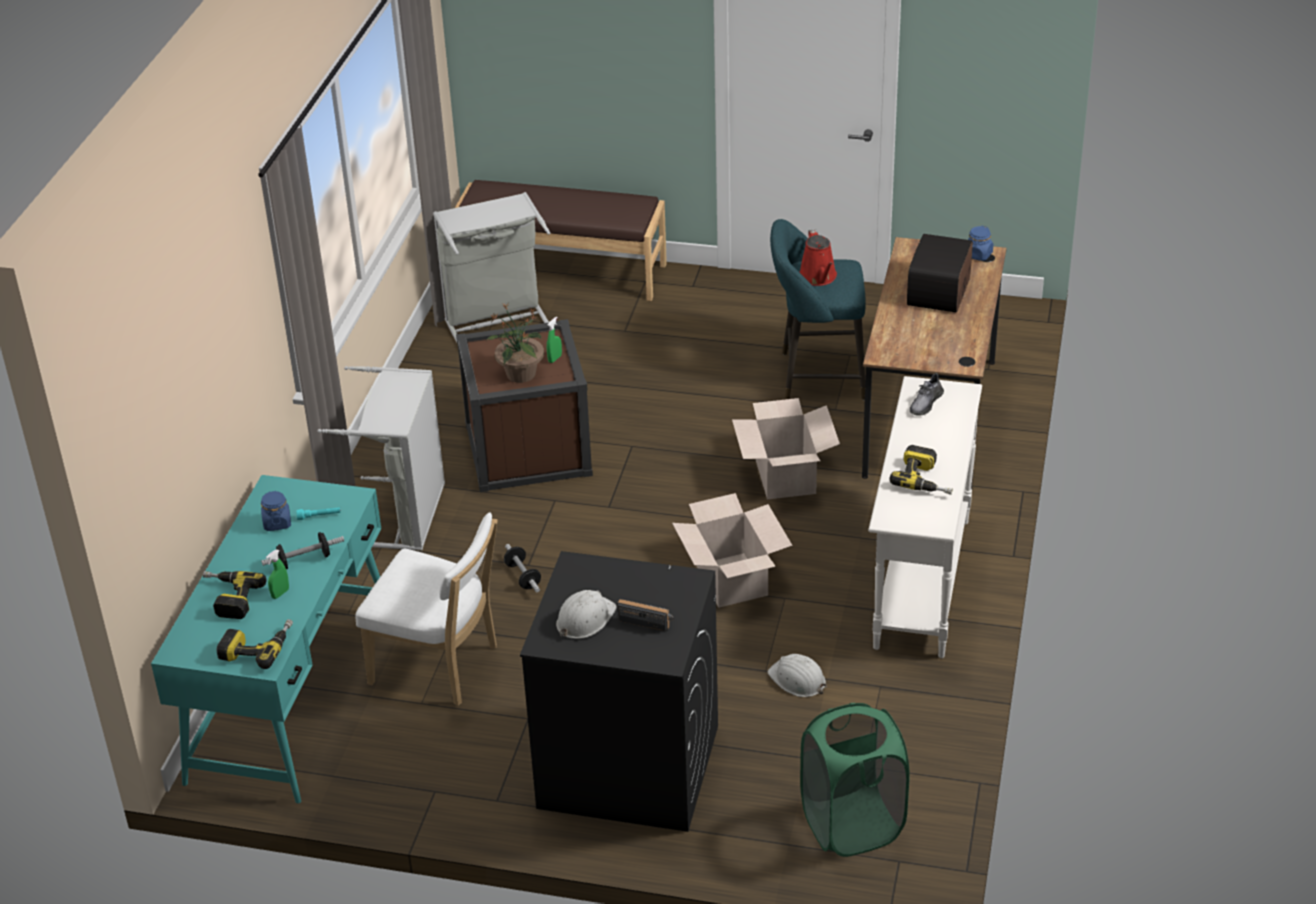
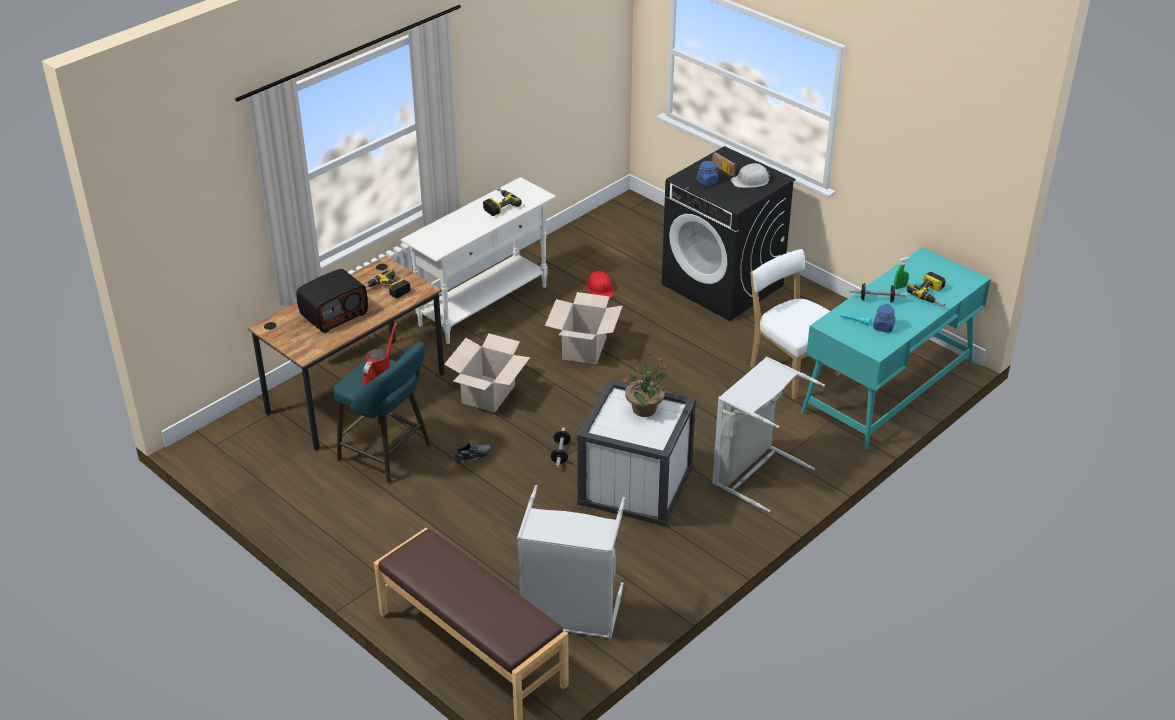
camera: 150 degrees left, 0 degrees up
power drill [217,619,293,669] -> power drill moved to [365,269,411,298]
brown storage box [456,319,593,492] -> white storage box [577,379,696,527]
dumbbell [504,544,541,592] -> dumbbell moved to [551,427,571,467]
green spray bottle [547,316,562,363] -> none
white hard hat [768,654,827,697] -> red hard hat [586,271,614,298]
green laundry basket [800,703,909,857] -> none
grey shoe [910,373,944,416] -> grey shoe moved to [454,442,491,464]
blue jar [968,225,993,261] -> blue jar moved to [697,161,718,186]

